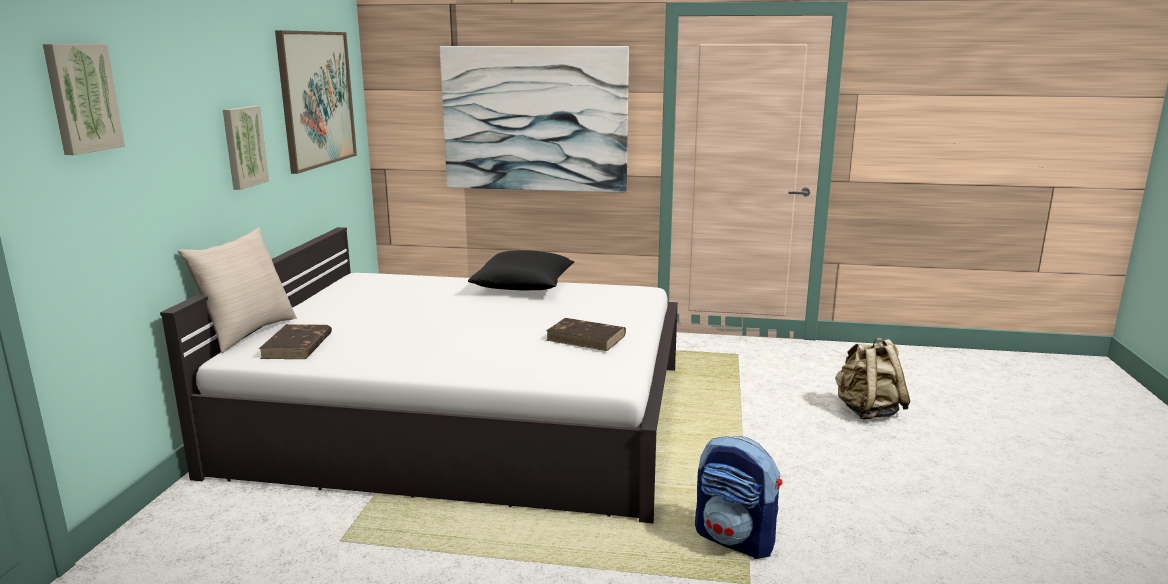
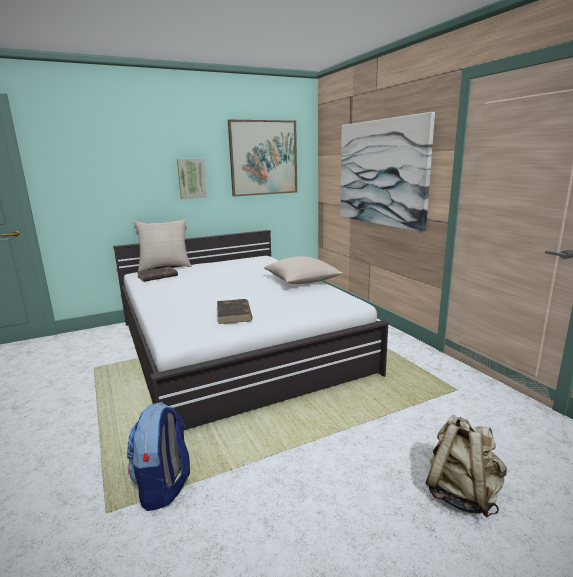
camera: 55 degrees right, 0 degrees up
picture [43,44,125,155] -> none
black pillow [468,250,575,291] -> beige pillow [264,256,343,284]

